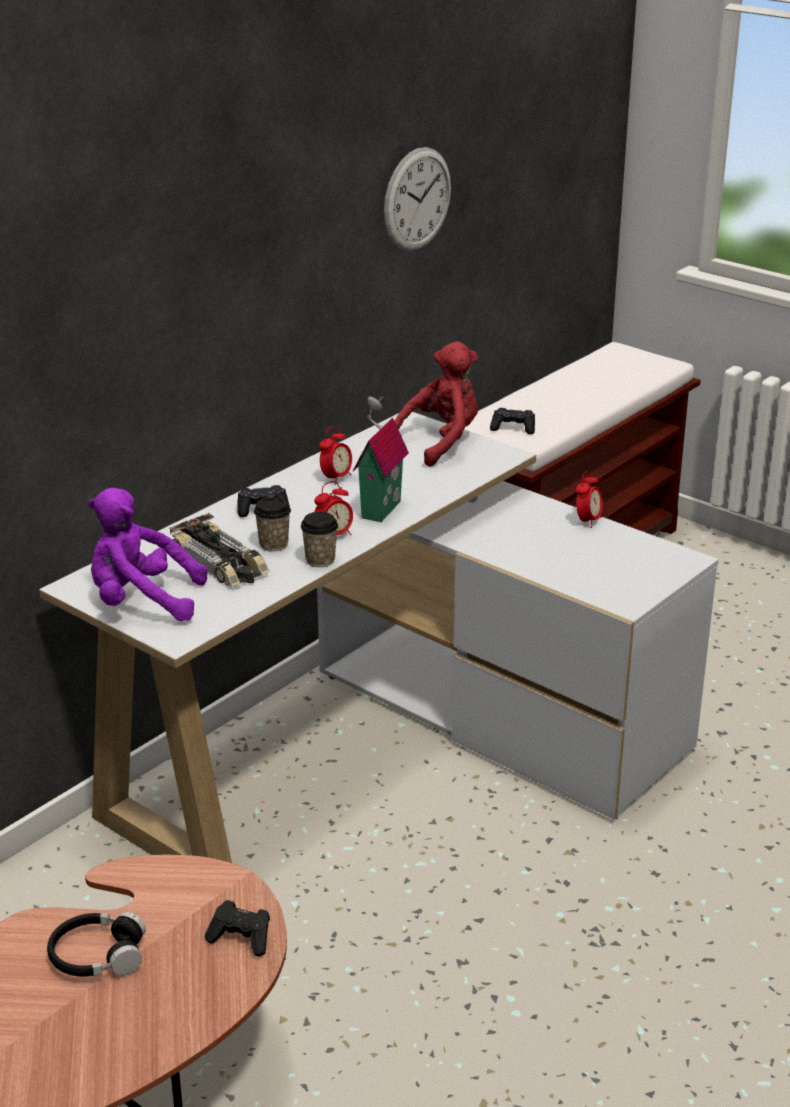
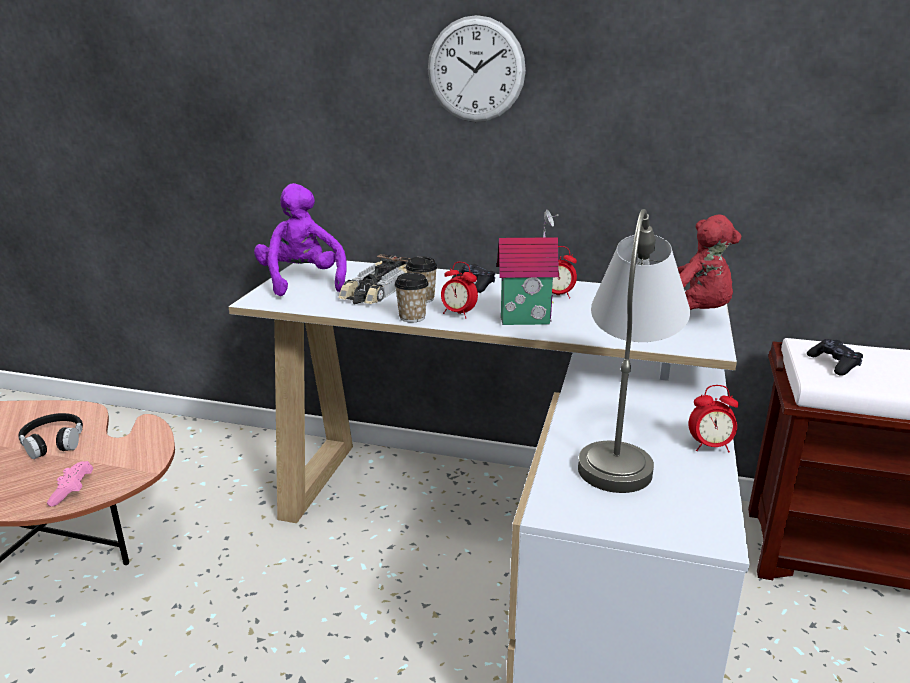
camera: 65 degrees right, 5 degrees down
black game controller [205,900,270,956] -> pink game controller [47,461,93,507]
wall clock [384,147,451,252] -> wall clock moved to [428,15,526,122]
none -> grey table lamp [578,209,690,493]

